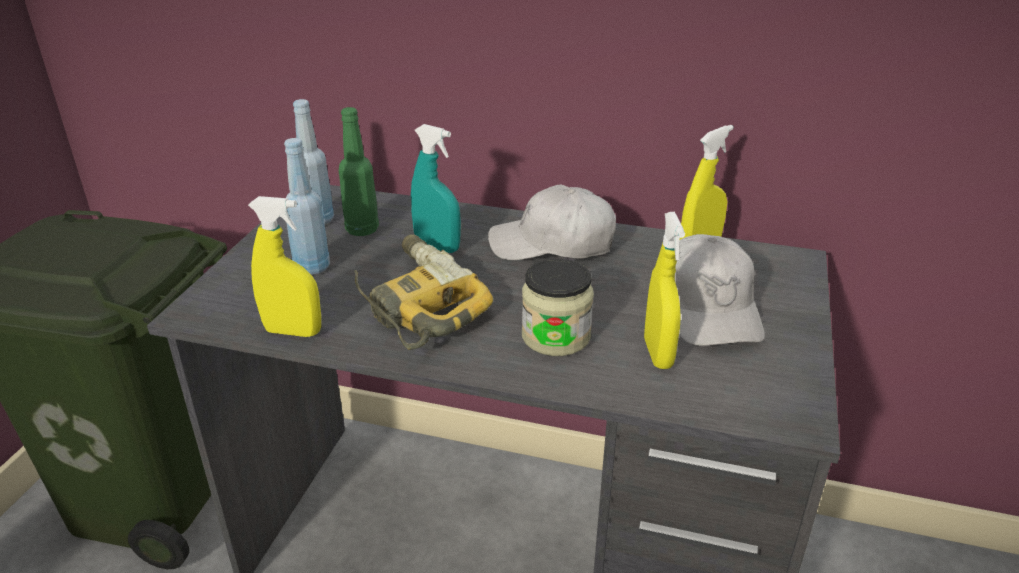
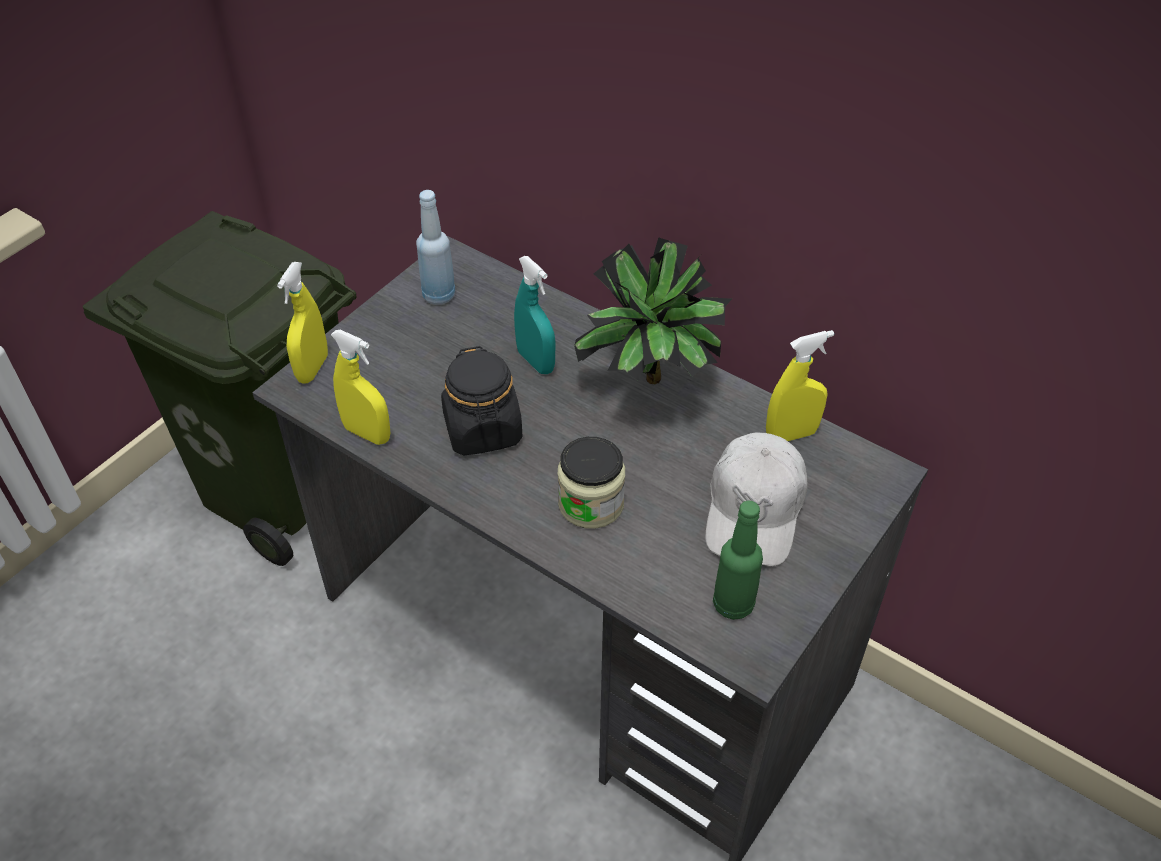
camera: 20 degrees right, 15 degrees up
blue bottle [284,138,330,275] -> none
green bottle [339,107,379,236] -> green bottle moved to [713,501,763,620]
power drill [354,234,493,350] -> black jar [441,346,523,456]
white cap [488,184,616,260] -> potted plant [574,237,732,384]
yellow spray bottle [644,212,685,369] -> yellow spray bottle moved to [277,262,328,384]

